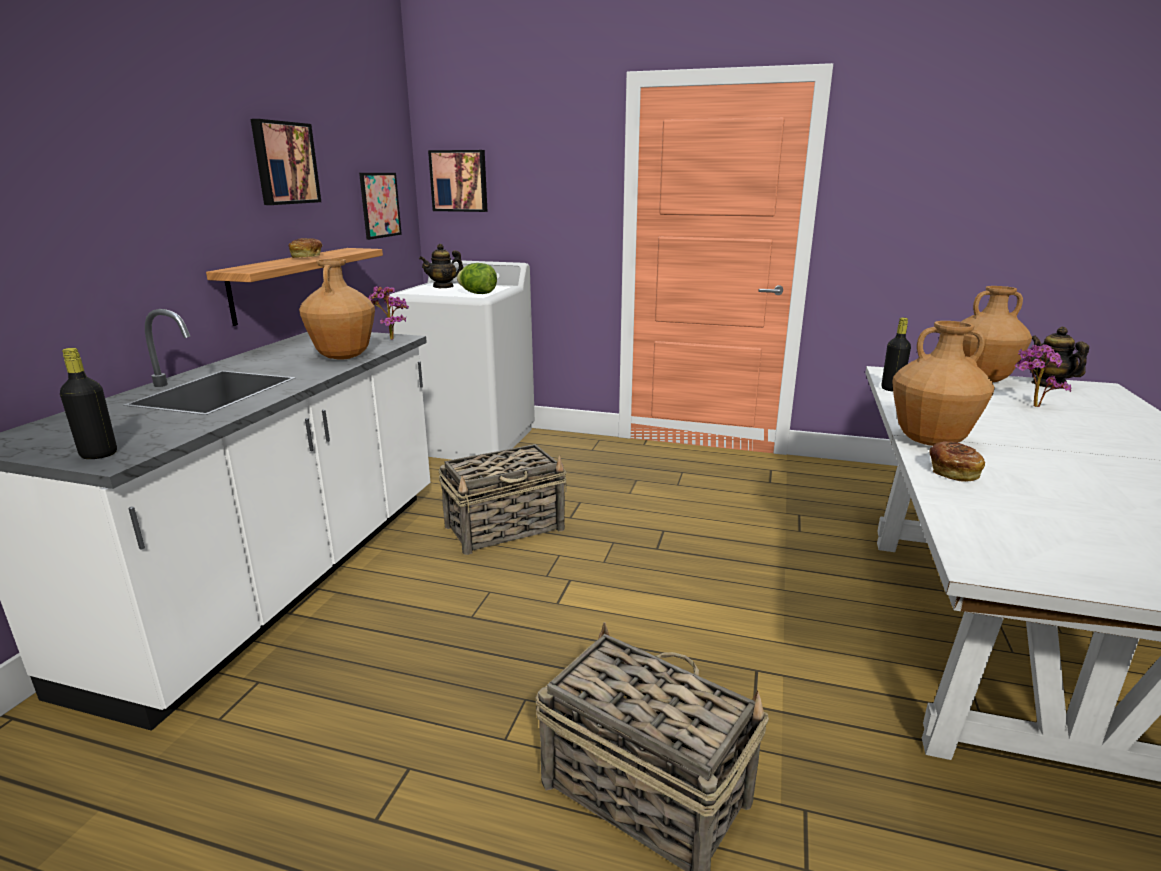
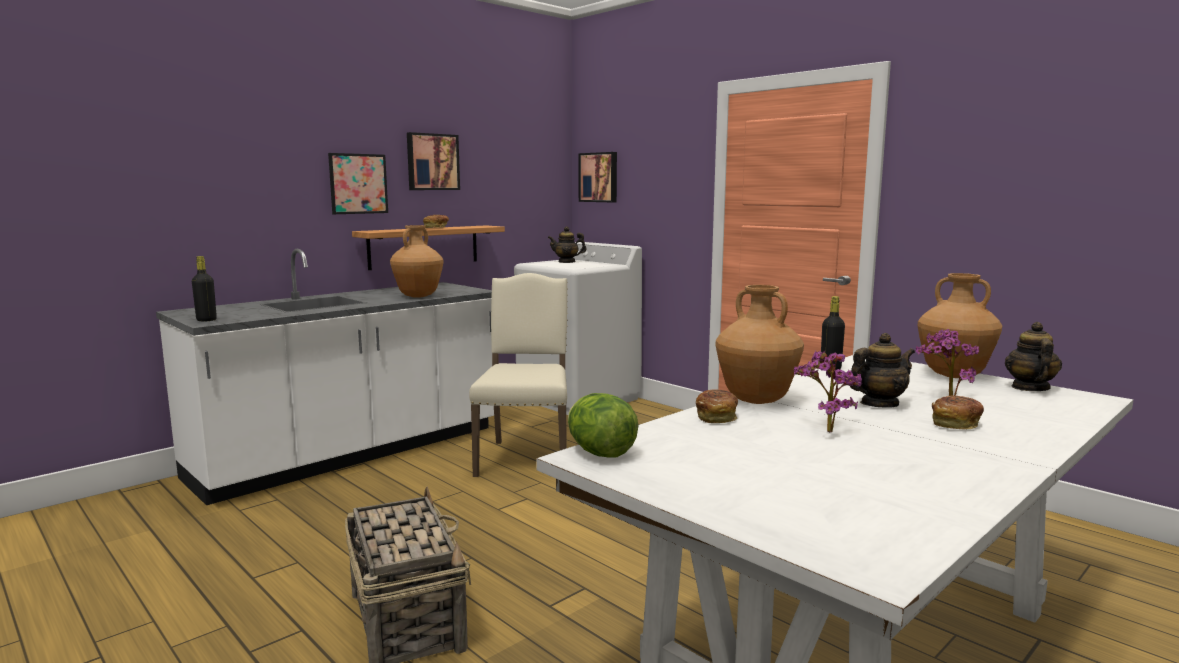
camera: 30 degrees right, 10 degrees down
picture [359,173,402,240] -> picture moved to [328,153,388,214]
potted plant [368,286,409,340] -> potted plant moved to [794,350,862,432]
basket [438,444,567,555] -> beige chair [469,273,568,477]
lettuce [457,263,497,294] -> lettuce moved to [568,393,638,458]
none -> teapot [850,333,915,408]
none -> bread [932,395,984,430]

